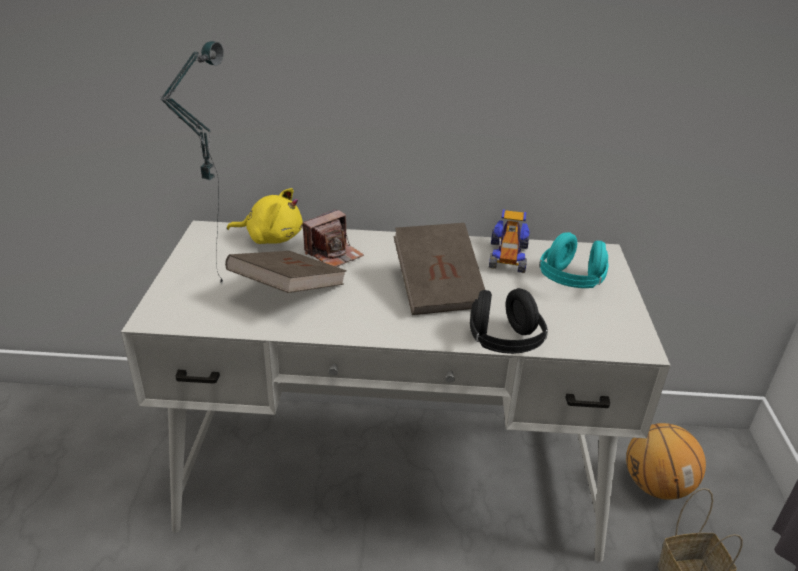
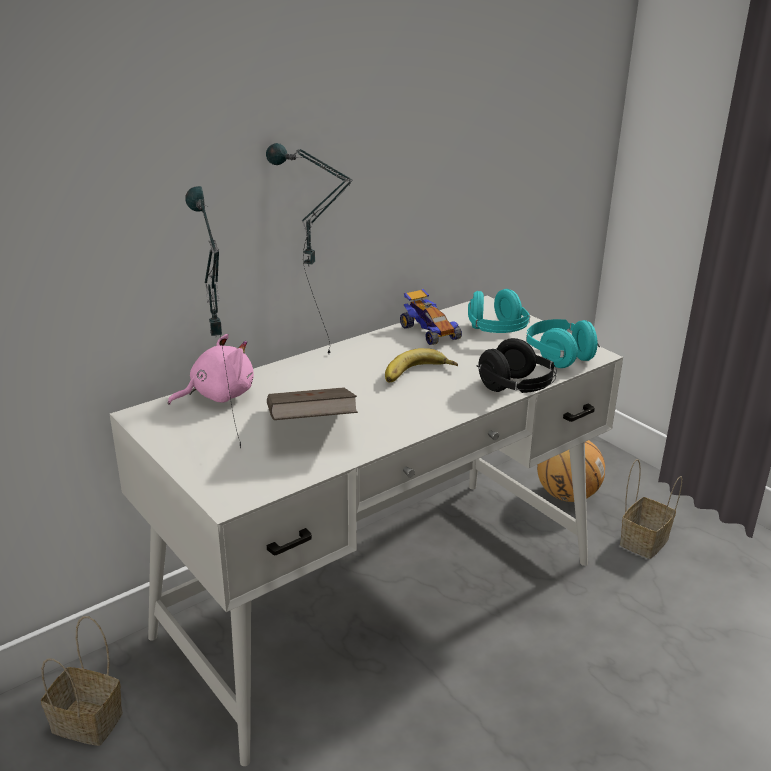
camera: 40 degrees left, 5 degrees down
yellow plush toy [227,188,303,244] -> pink plush toy [168,334,254,405]
camera [303,209,364,267] -> none
brown book [394,223,485,315] -> banana [385,348,458,383]
none -> basket [41,616,123,746]
none -> table lamp [266,143,353,353]
none -> turquoise headphones [526,319,600,368]

